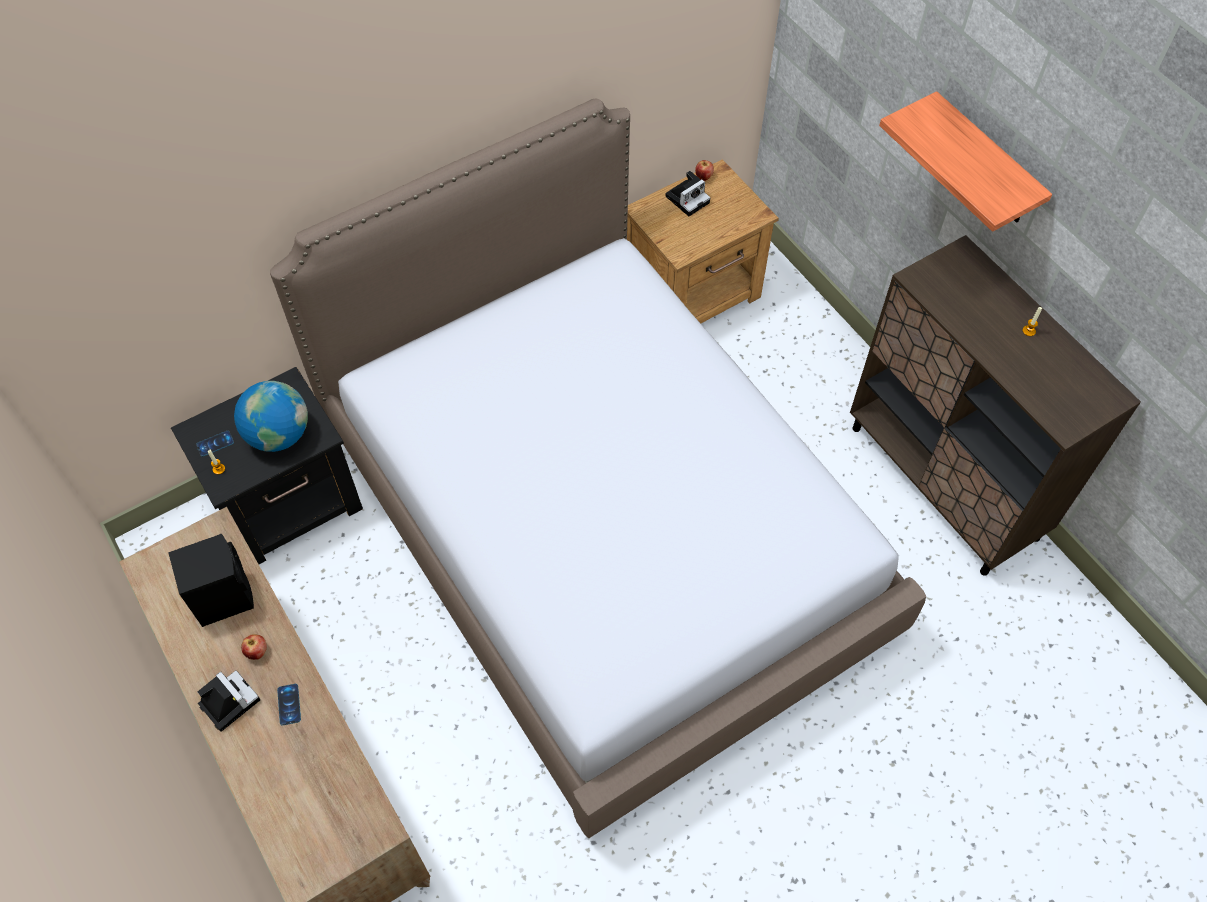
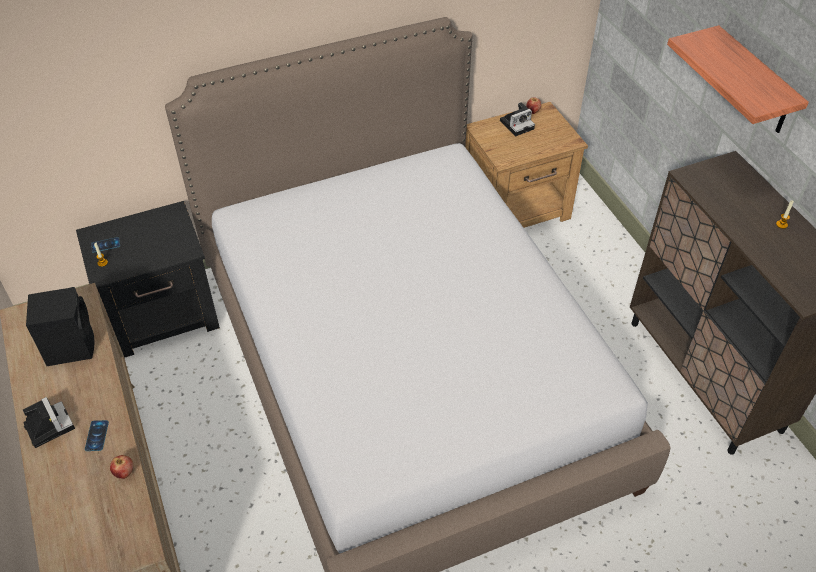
camera: 10 degrees right, 10 degrees down
globe [234,381,308,452] -> none
apple [241,634,267,660] -> apple moved to [110,455,133,479]

